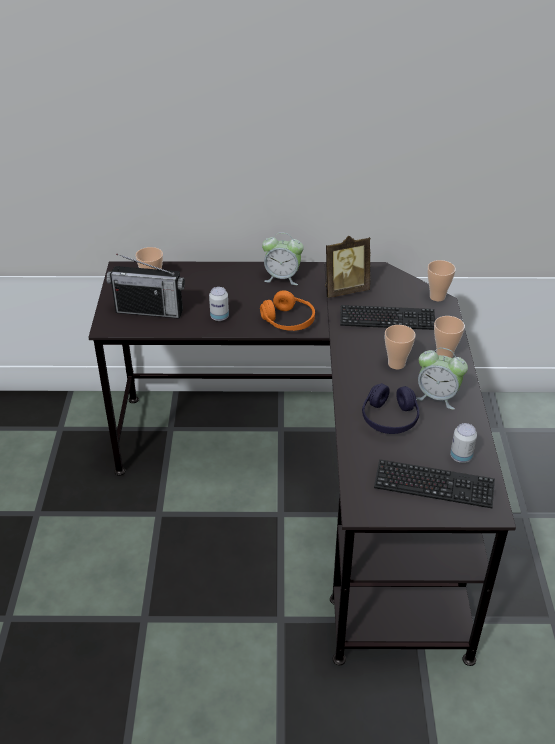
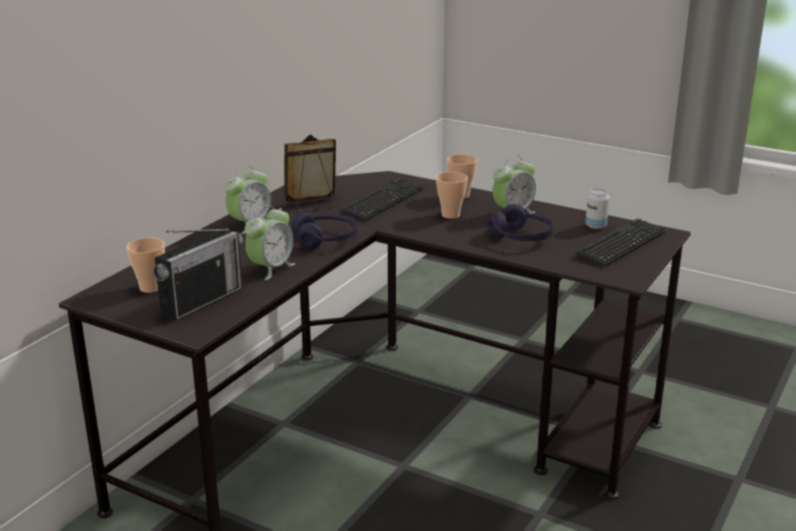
camera: 60 degrees left, 15 degrees down
can [209,287,229,321] -> alarm clock [245,204,295,280]
orange headphones [260,290,315,331] -> purple headphones [292,212,357,249]
picture frame [325,236,370,298] -> picture frame turned 120 degrees counterclockwise [284,135,336,212]
cup [427,260,456,301] -> none

